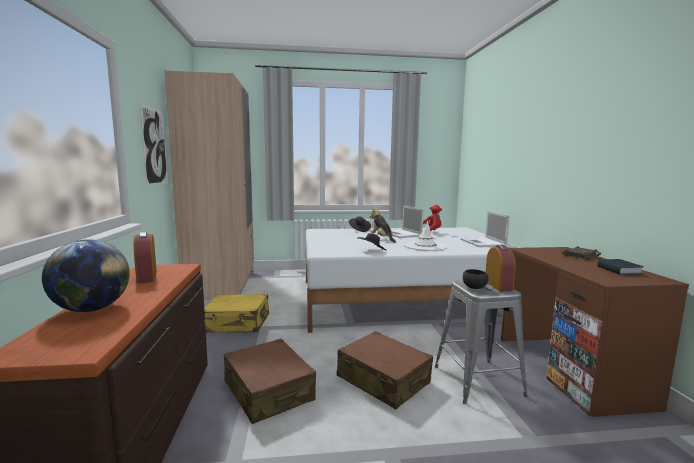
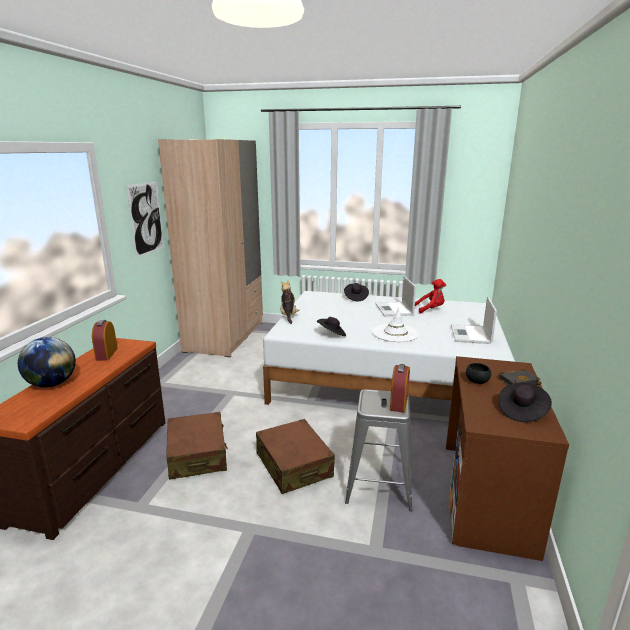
camera: 20 degrees right, 10 degrees up
yellow suitcase [204,294,269,333] -> none
plush toy [369,207,396,243] -> plush toy moved to [280,280,299,324]
black bowl [463,269,488,289] -> black bowl moved to [466,363,491,384]
book [597,259,644,275] -> black hat [499,382,552,422]

